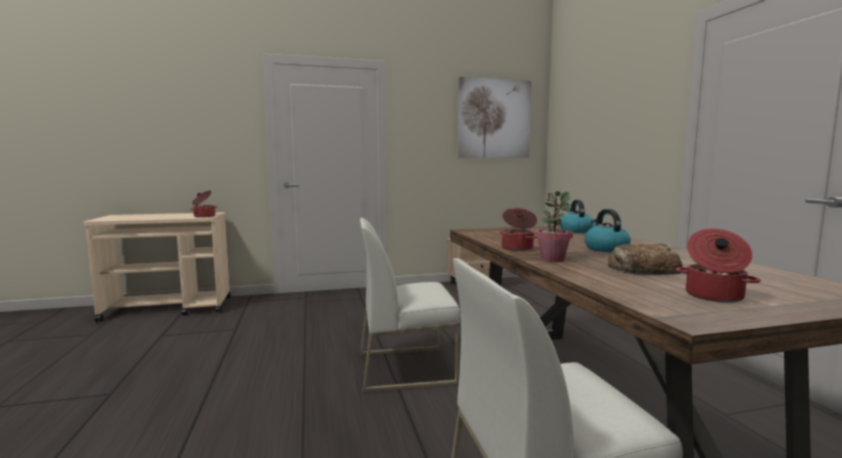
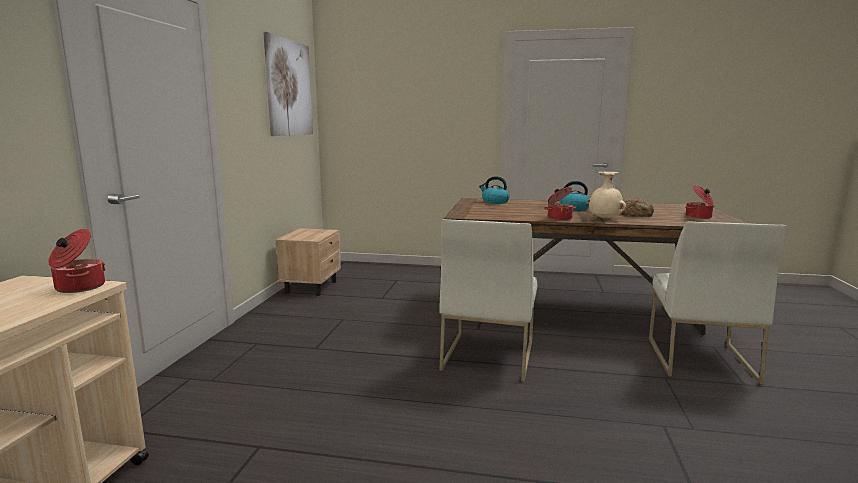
camera: 65 degrees left, 5 degrees up
potted plant [535,191,573,262] -> beige vase [588,172,626,219]

